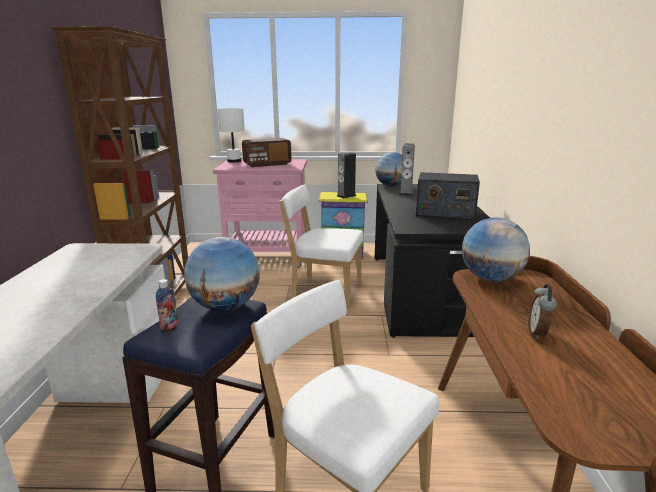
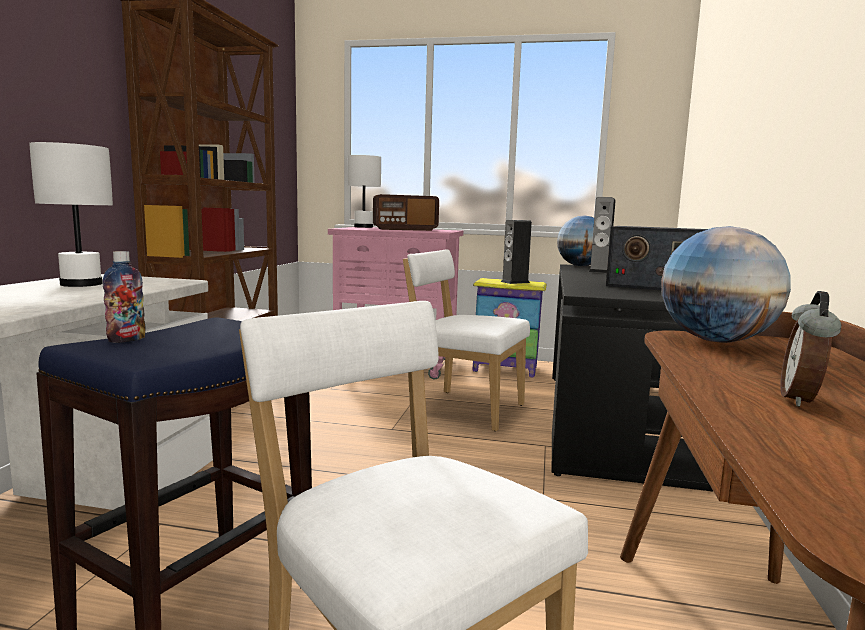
camera: 10 degrees right, 10 degrees down
globe [184,237,260,311] -> none
none -> white table lamp [29,142,113,287]

